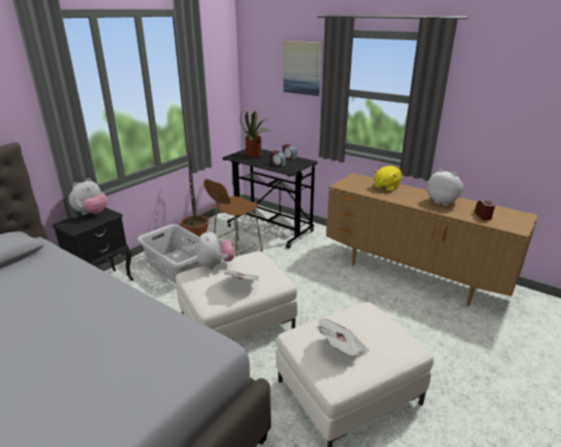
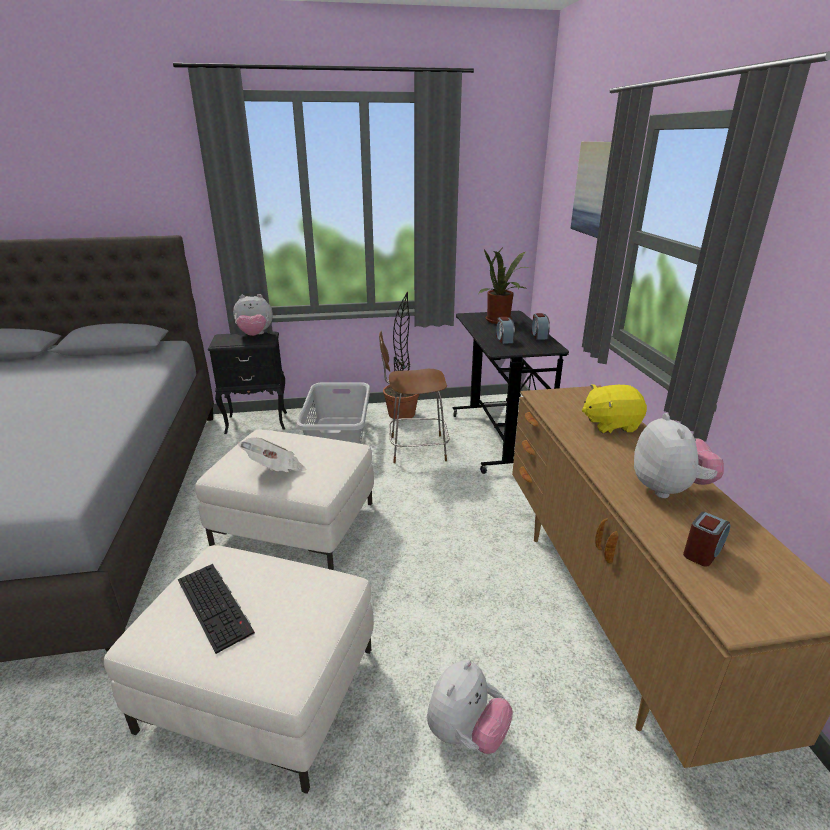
camera: 45 degrees right, 0 degrees up
plush toy [197,229,234,270] -> plush toy moved to [427,660,513,754]
newspaper [316,319,370,356] -> keyboard [178,564,255,654]

